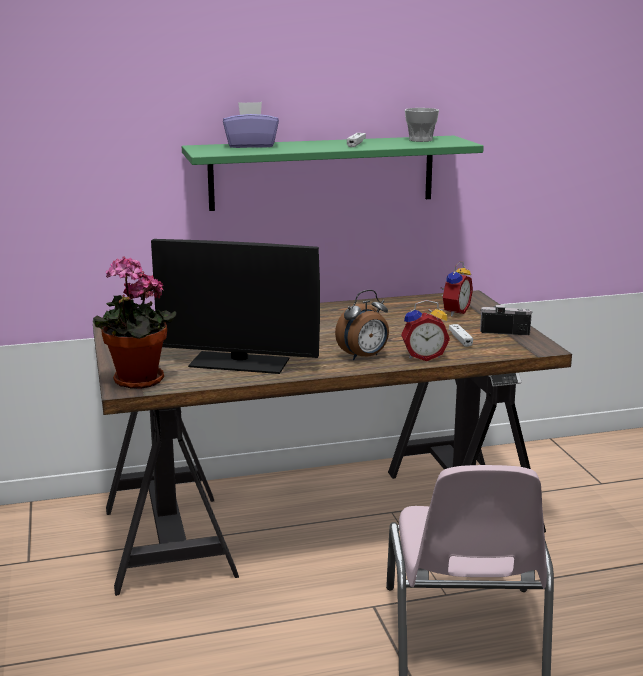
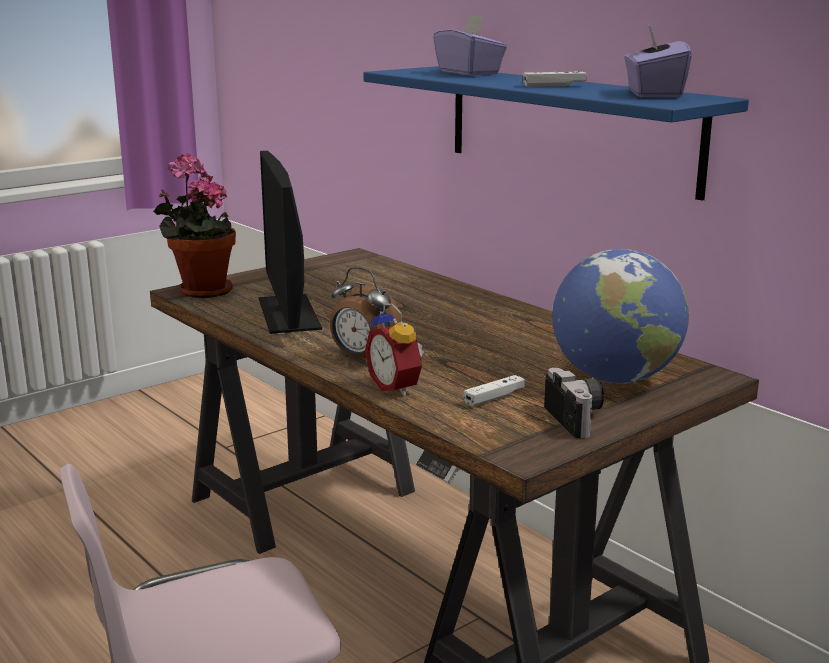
camera: 65 degrees right, 0 degrees up
green shelf [182,136,484,211] -> blue shelf [364,66,749,201]
cup [405,108,439,142] -> purple tissue box [624,25,692,98]
alarm clock [441,261,473,316] -> globe [552,249,689,383]

